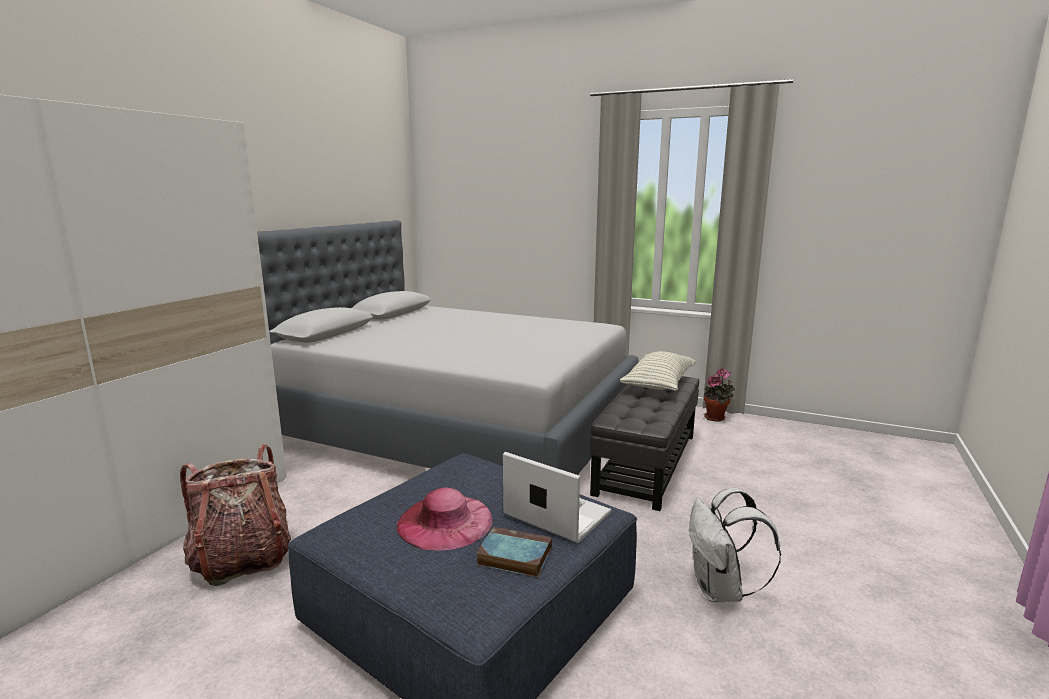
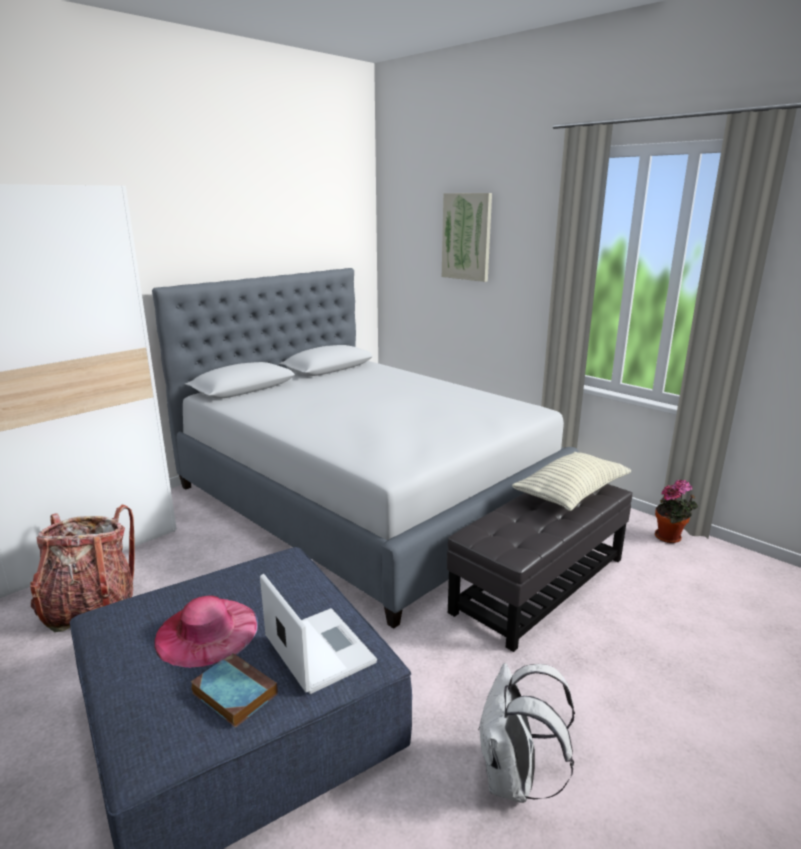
camera: 20 degrees right, 5 degrees up
none -> picture [442,193,492,282]

